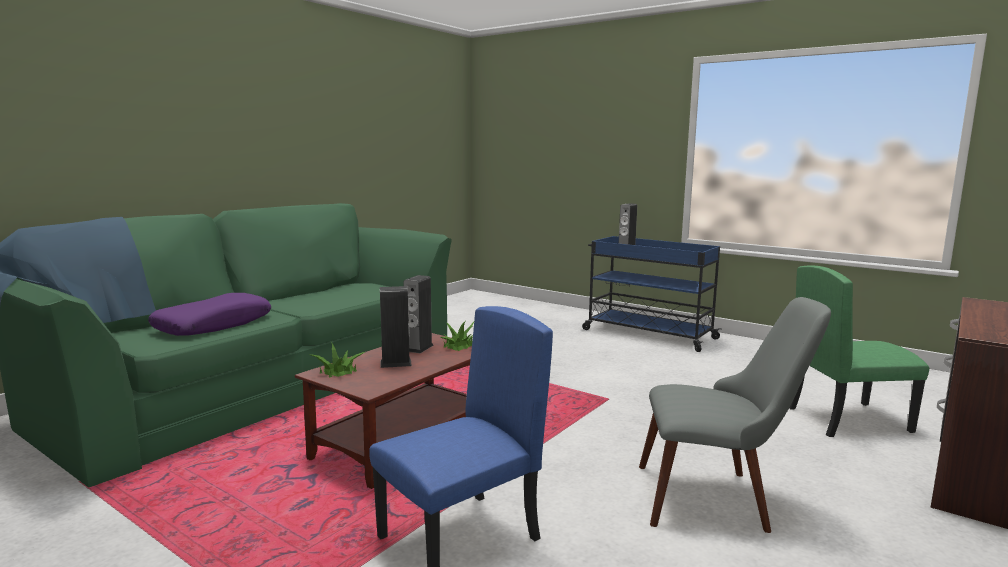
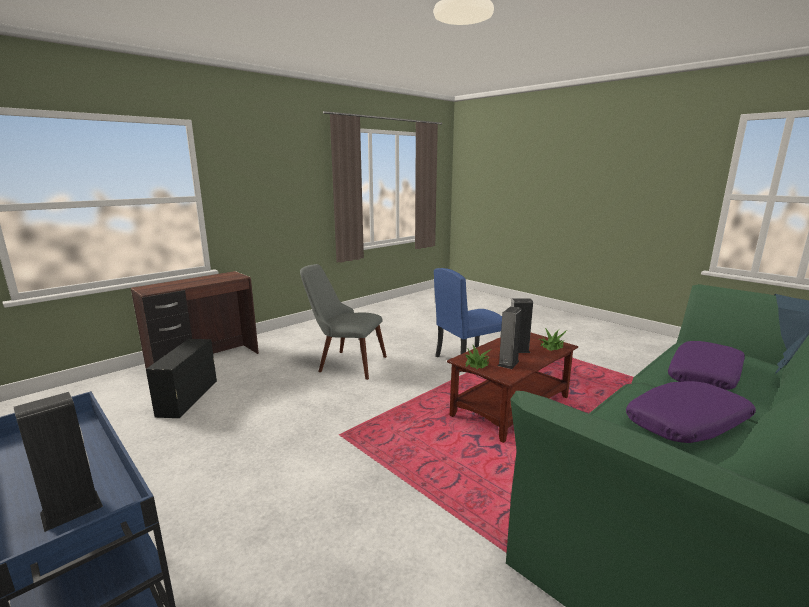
camera: 170 degrees left, 5 degrees up
green chair [789,265,929,437] -> black storage box [146,339,217,418]
none -> purple pillow [626,381,756,443]

